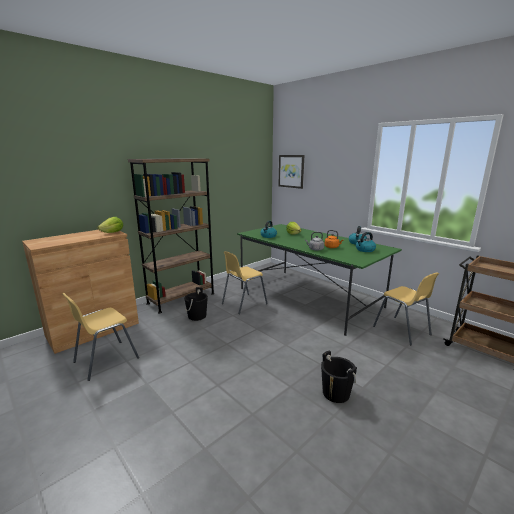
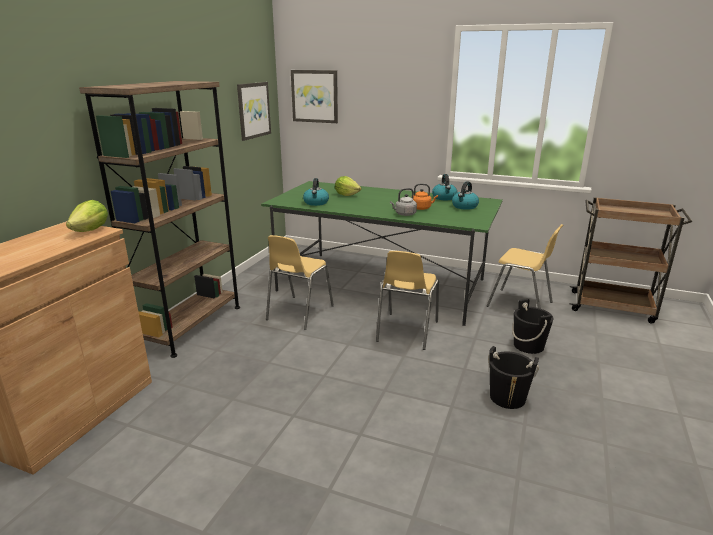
camera: 25 degrees left, 5 degrees up
yellow chair [62,293,139,381] -> yellow chair moved to [376,251,439,350]
black bucket [184,287,208,321] -> black bucket moved to [512,299,553,354]
none -> picture [237,82,271,141]

